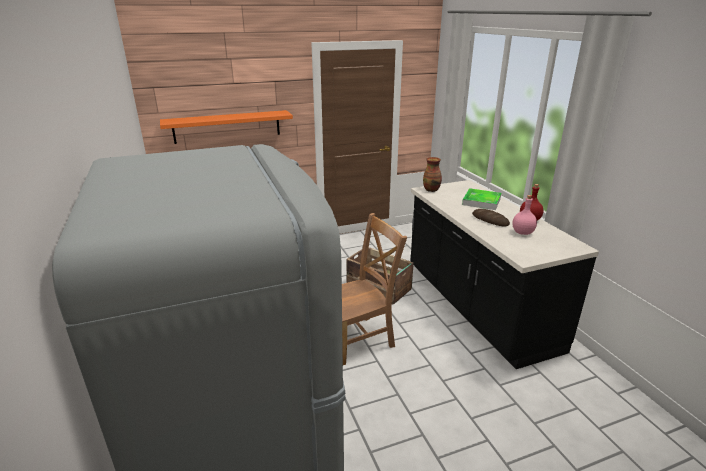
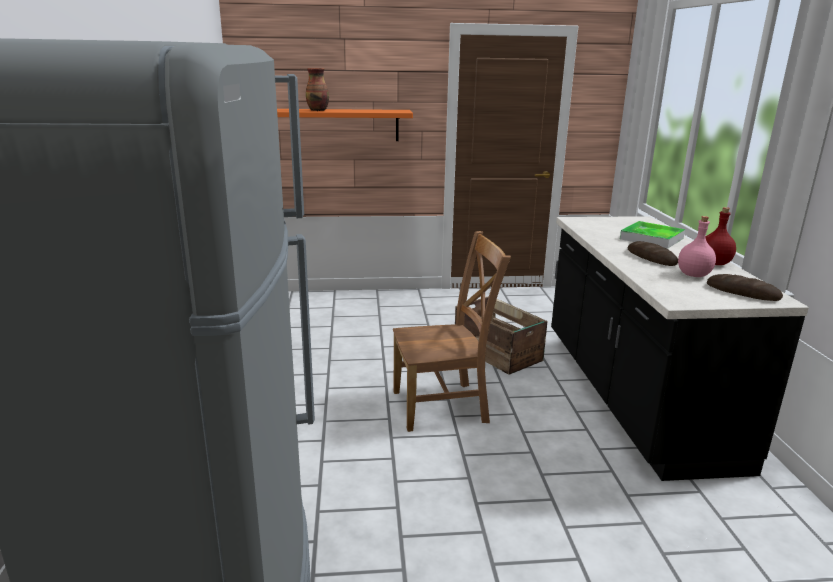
camera: 15 degrees right, 5 degrees down
vase [423,157,442,192] -> vase moved to [306,68,329,111]
none -> bread [707,274,783,301]

